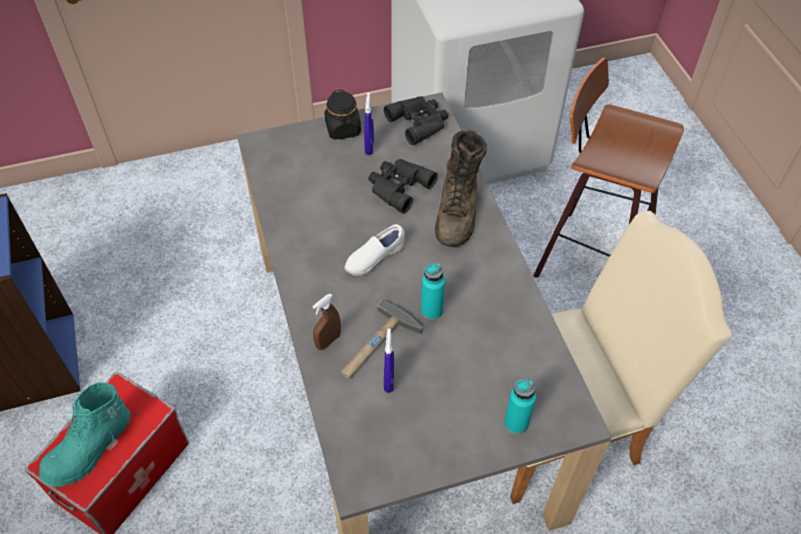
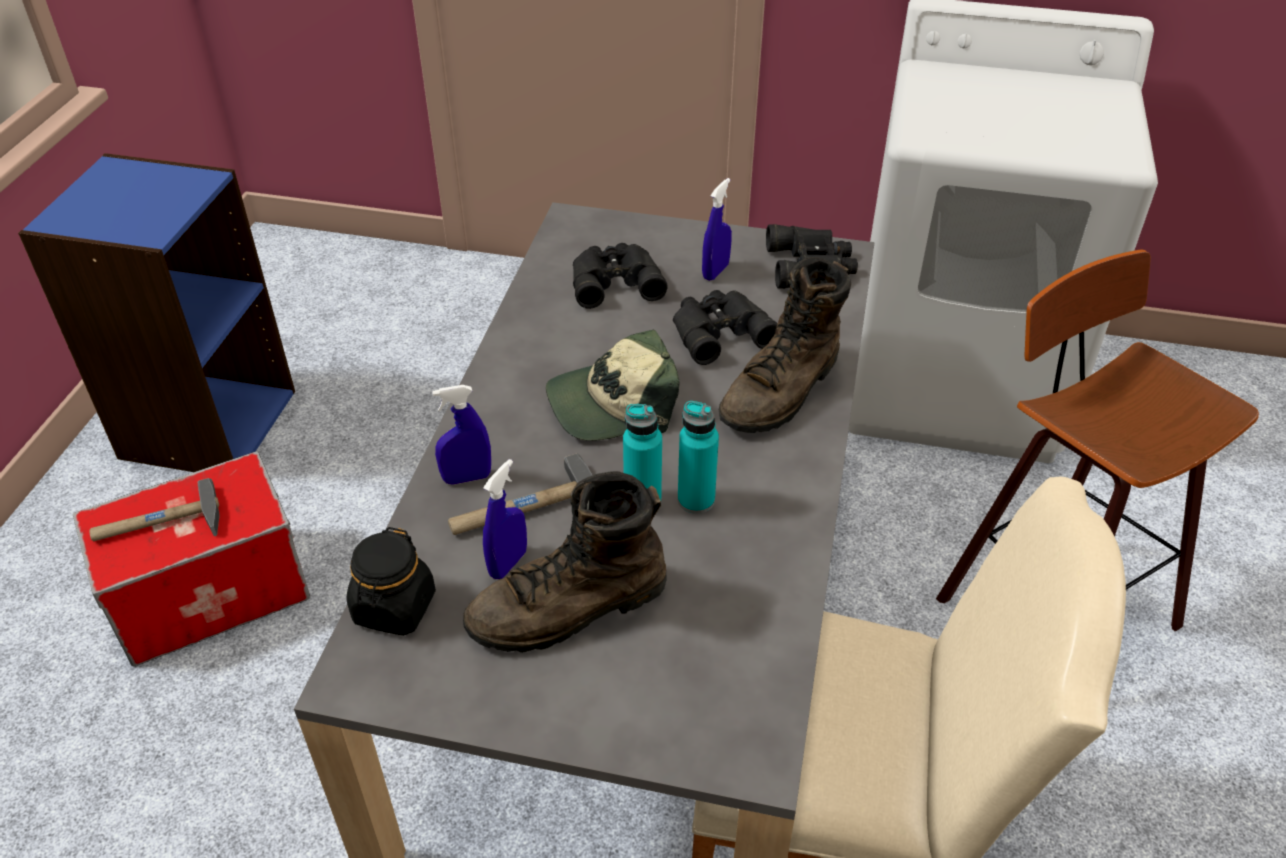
camera: 30 degrees right, 10 degrees down
turquoise boot [39,382,131,487] -> hammer [89,478,220,541]
brown spray bottle [312,294,341,350] -> blue spray bottle [432,385,491,485]
black jar [324,90,361,140] -> black jar moved to [347,527,436,636]
white shoe [344,224,405,276] -> cap [546,330,680,441]
turquoise bottle [504,379,536,434] -> turquoise bottle moved to [678,401,719,514]
none -> brown boot [463,471,667,653]
none -> black binoculars [573,243,667,309]

